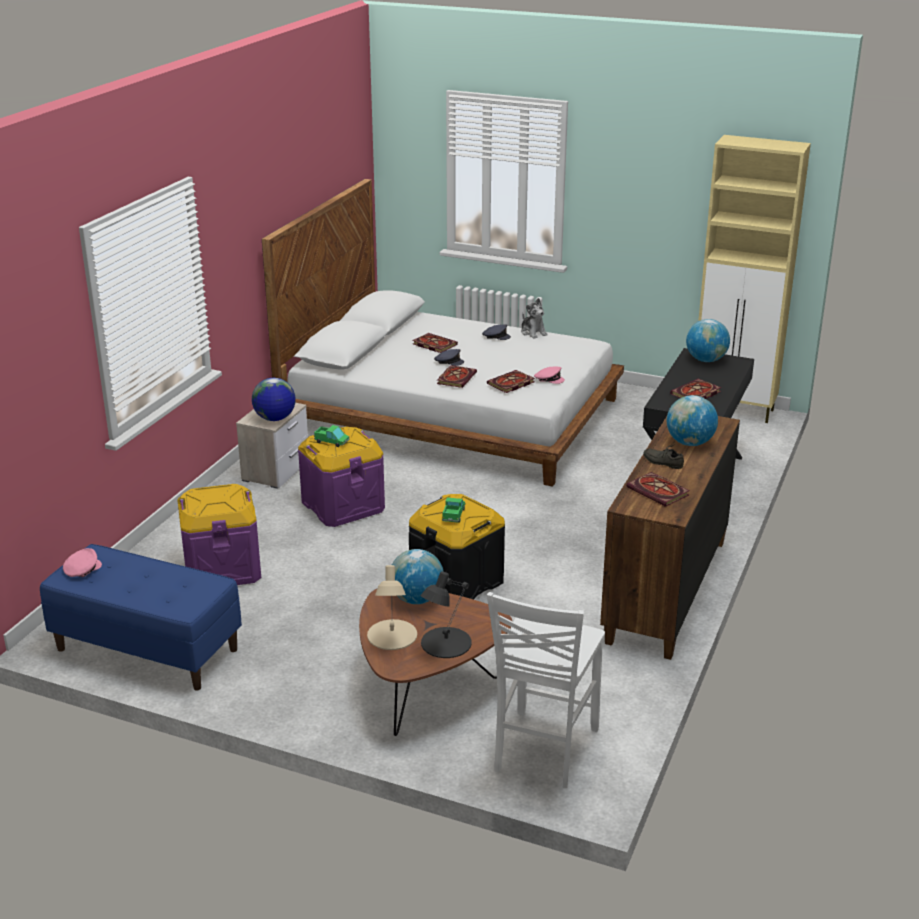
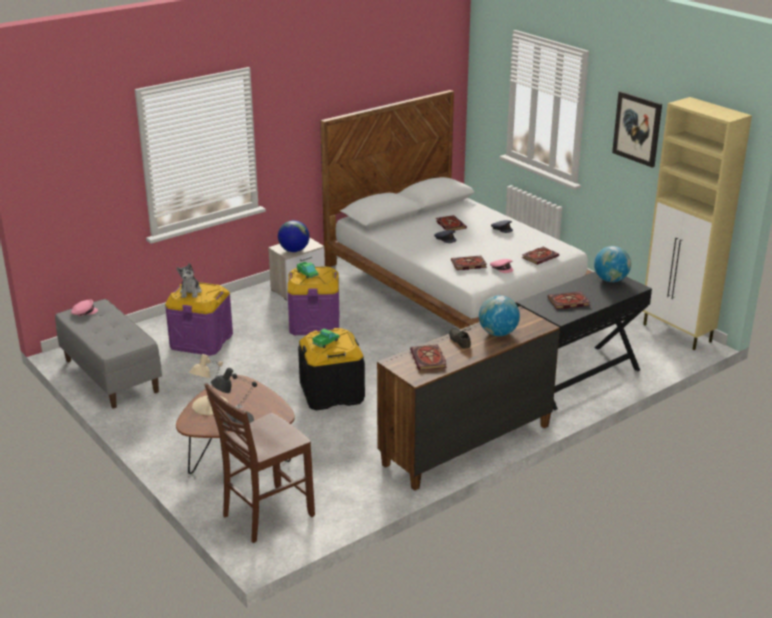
camera: 30 degrees right, 0 degrees up
blue bench [40,544,242,690] -> grey bench [55,299,162,408]
globe [392,549,444,604] -> none
book [437,365,477,388] -> book moved to [522,247,559,265]
white chair [487,592,605,788] -> brown chair [204,383,315,543]
plush toy [521,298,548,338] -> plush toy moved to [177,263,202,298]
none -> picture [612,91,662,168]

